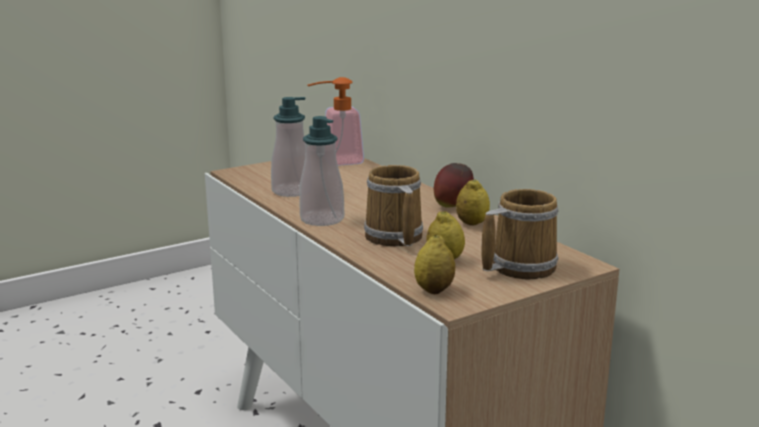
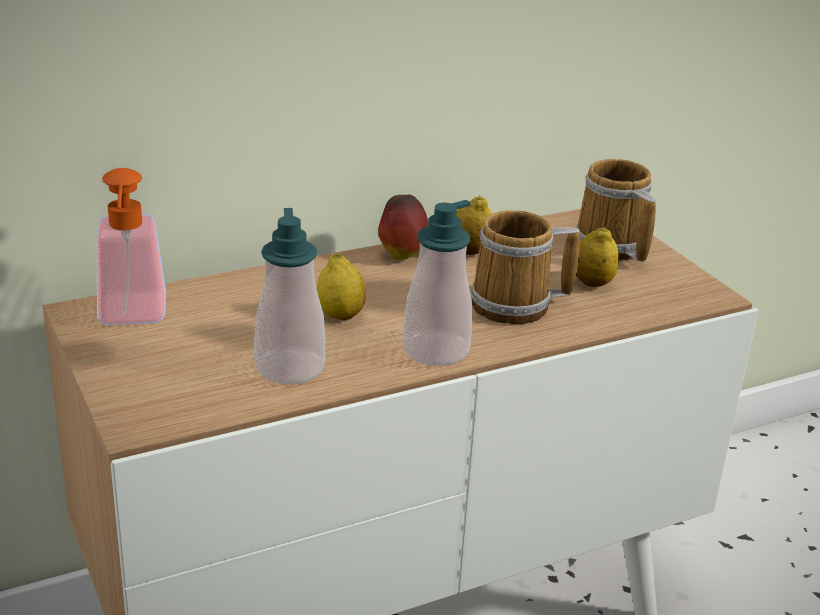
camera: 85 degrees left, 10 degrees up
lemon [414,235,455,294] -> lemon moved to [317,254,366,320]

